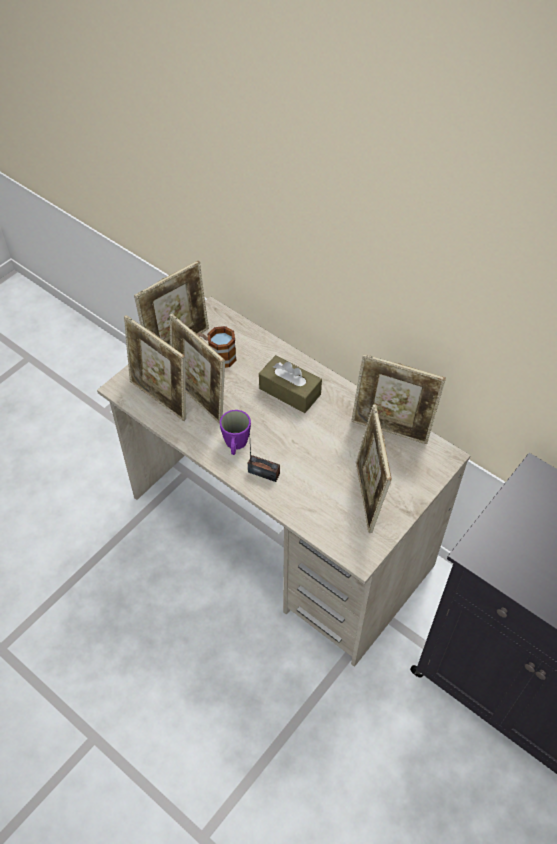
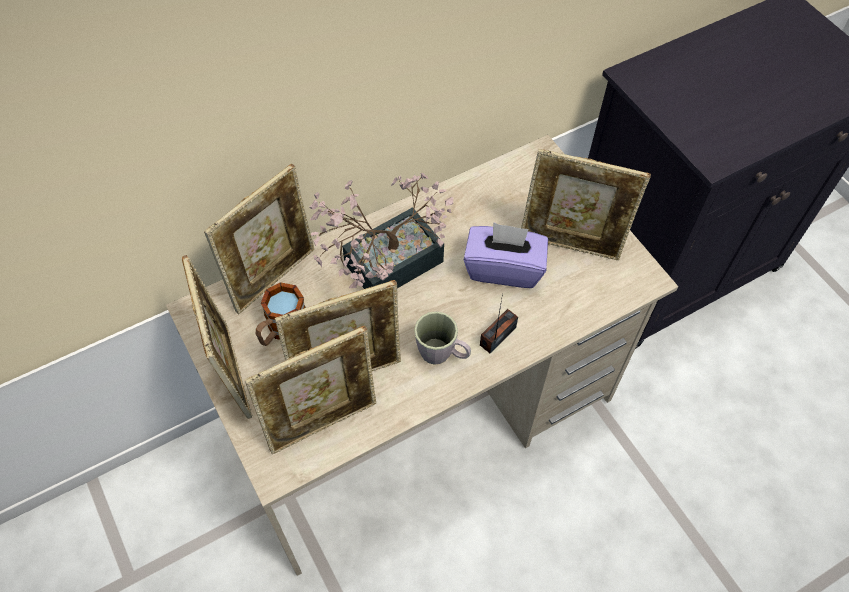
camera: 70 degrees left, 5 degrees up
purple mug [220,410,251,455] -> grey mug [414,311,471,365]
brown tissue box [259,355,322,413] -> potted plant [309,173,453,289]
picture frame [351,354,446,444] -> picture frame moved to [204,164,314,314]
none -> purple tissue box [464,222,548,288]

